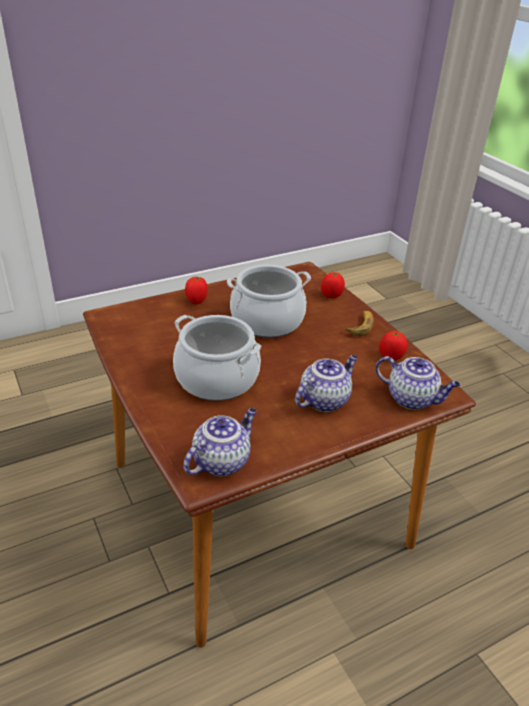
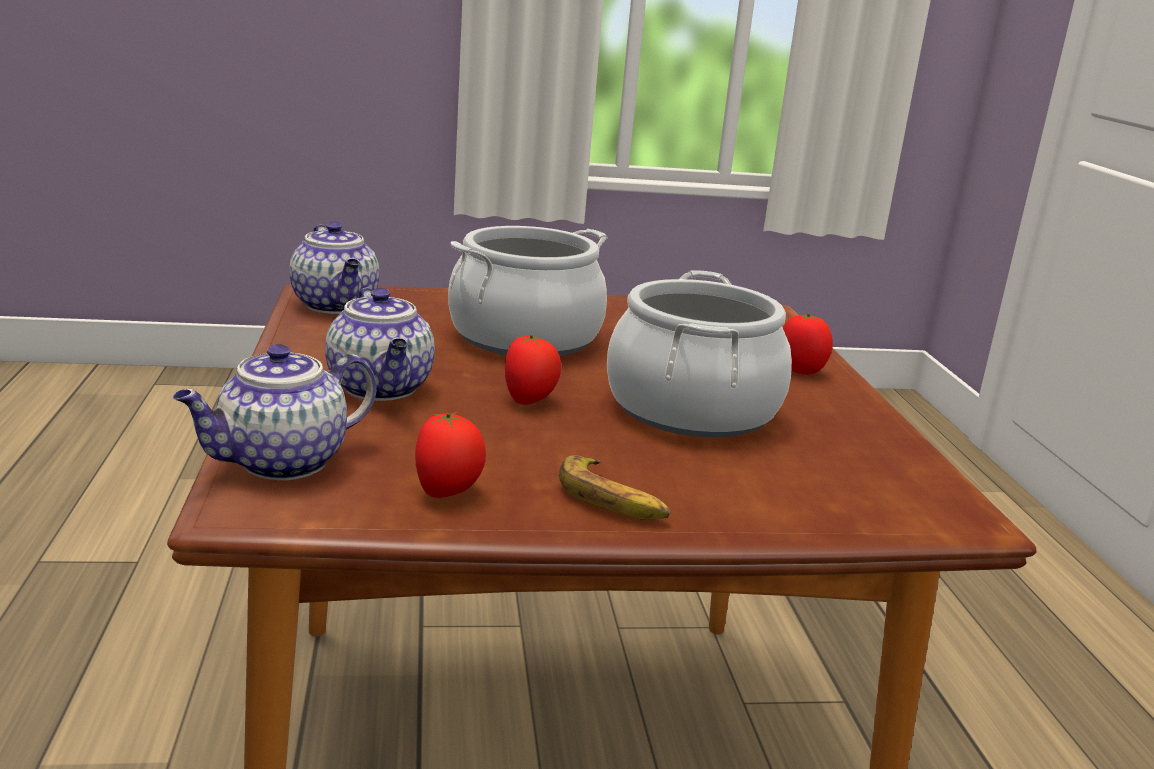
camera: 110 degrees right, 15 degrees down
tomato [321,272,345,298] -> tomato moved to [505,334,561,405]

